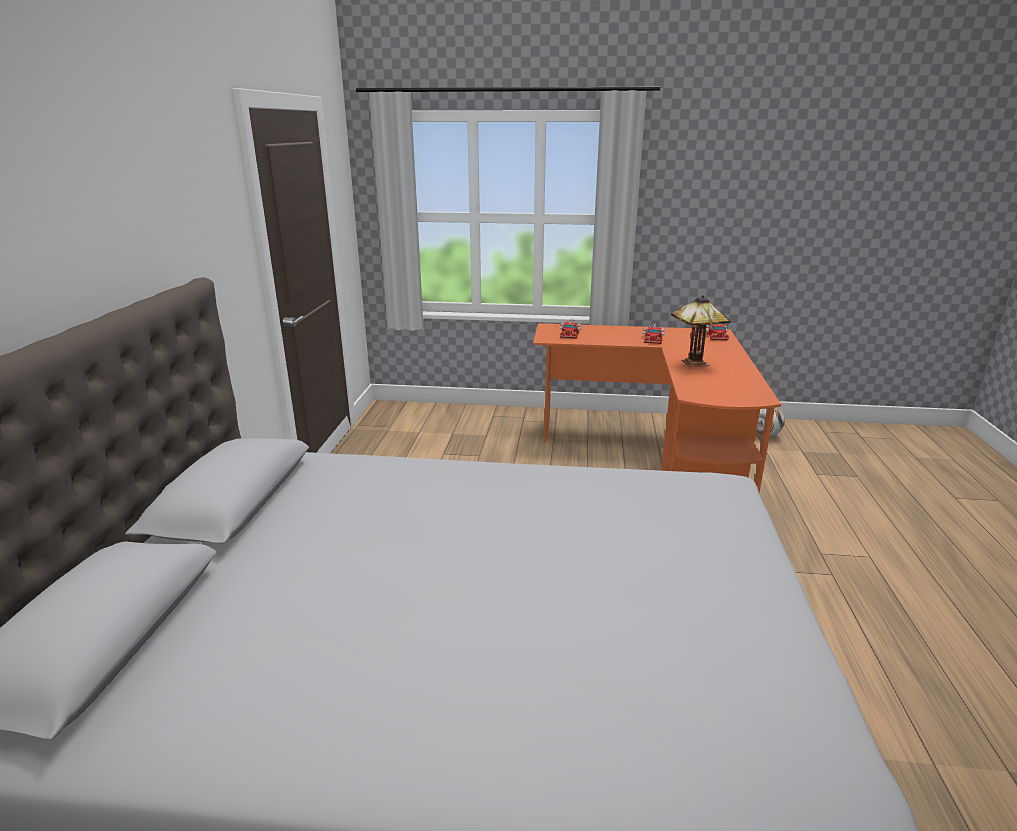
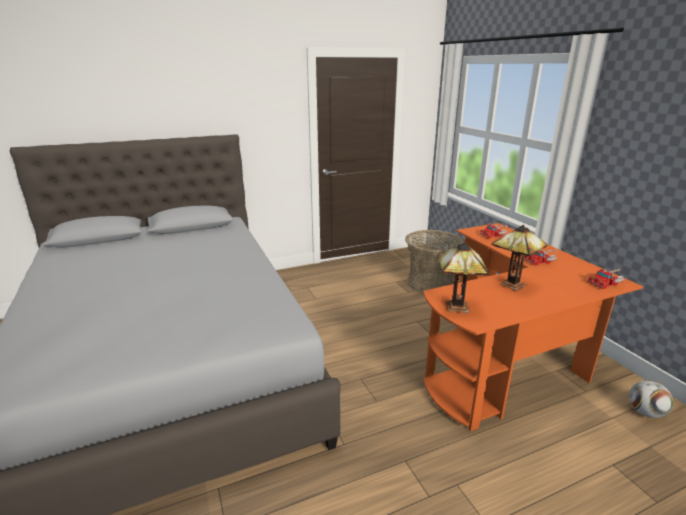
camera: 60 degrees right, 0 degrees up
none -> basket [405,230,464,293]
none -> table lamp [437,242,489,313]

